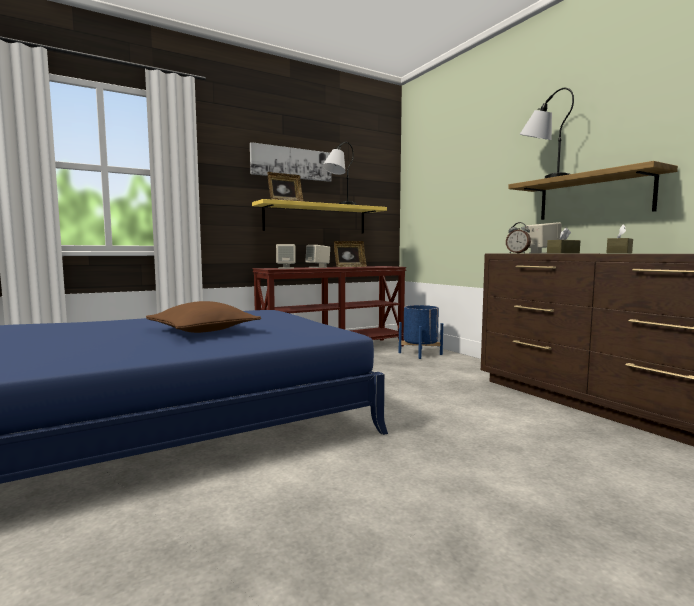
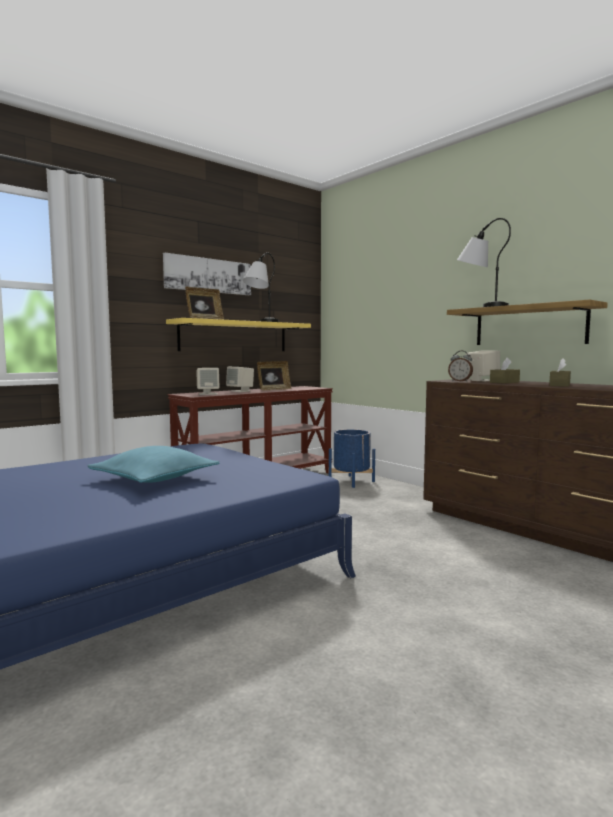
camera: 10 degrees left, 0 degrees up
brown pillow [146,301,261,333] -> turquoise pillow [88,446,220,483]

